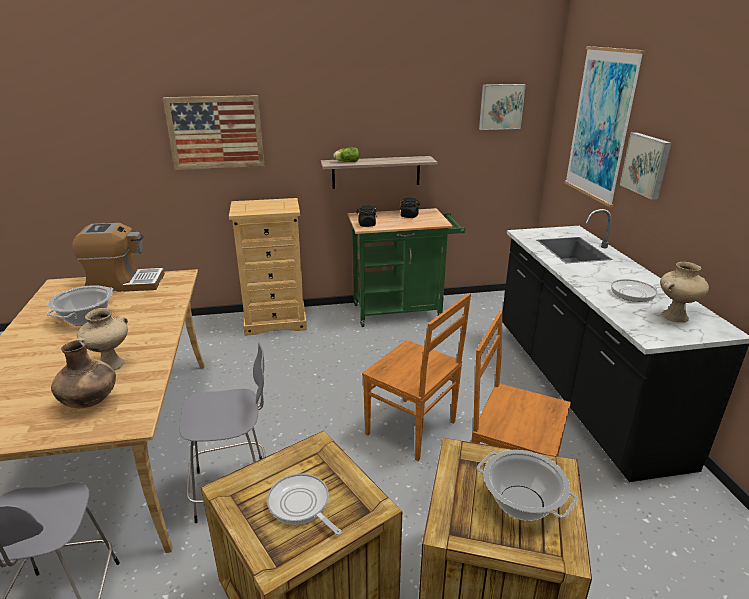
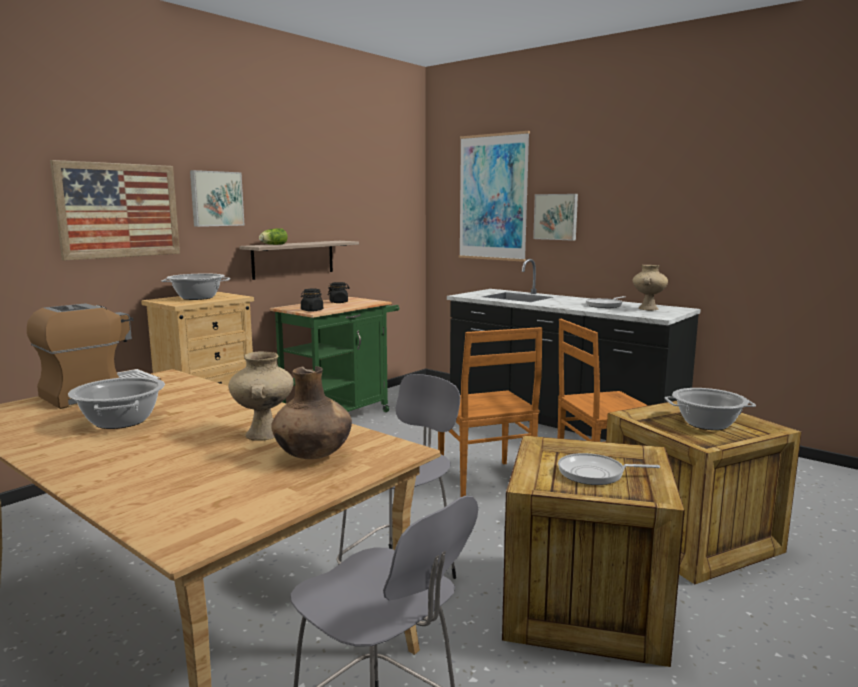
camera: 40 degrees left, 15 degrees down
brown chair [362,293,471,461] -> brown chair turned 75 degrees clockwise [438,327,543,497]
picture [479,84,526,130] -> picture moved to [190,170,244,227]
none -> cooking pot [161,274,230,300]

